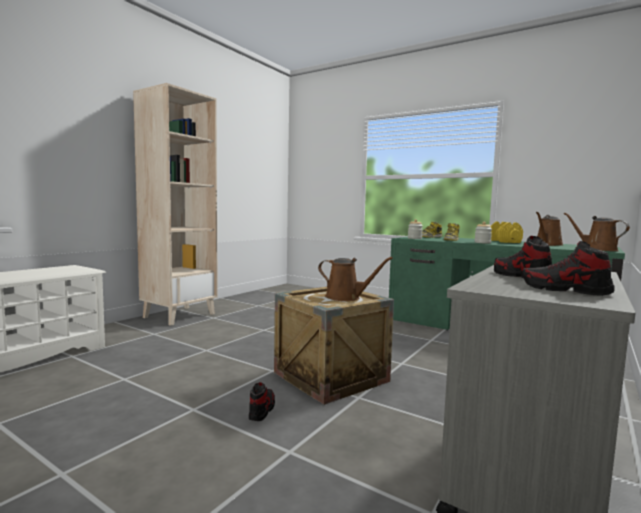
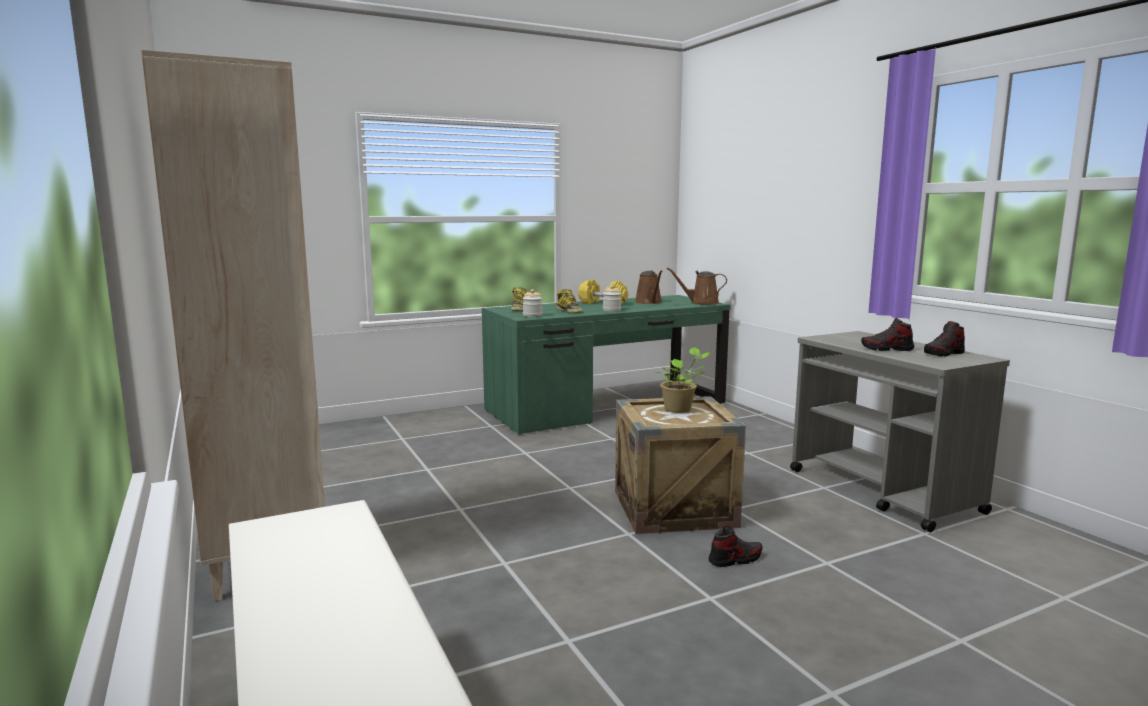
camera: 60 degrees left, 5 degrees up
shoe [249,382,275,421] -> shoe turned 120 degrees clockwise [709,525,762,567]
brown watering can [318,257,393,301] -> potted plant [656,347,711,413]

